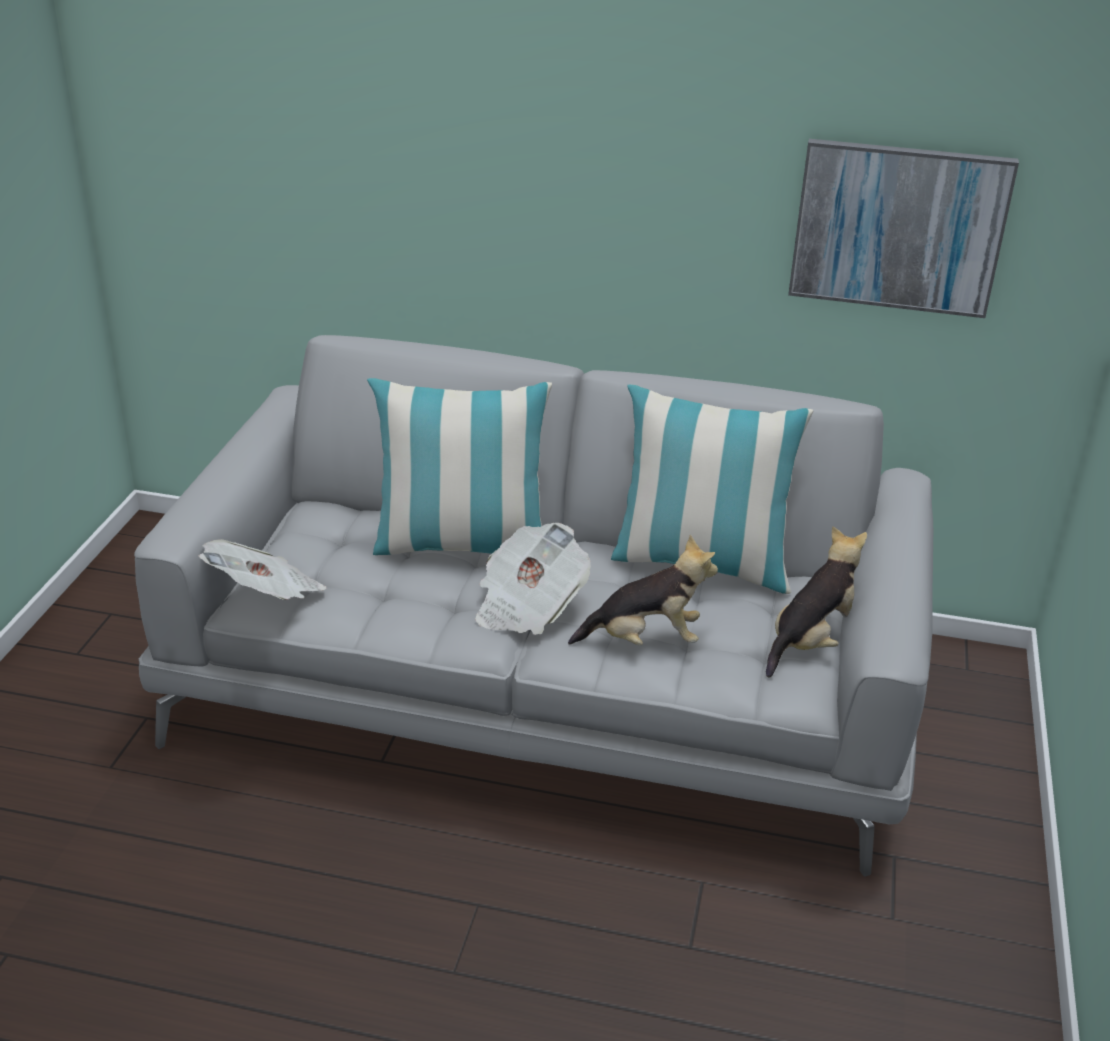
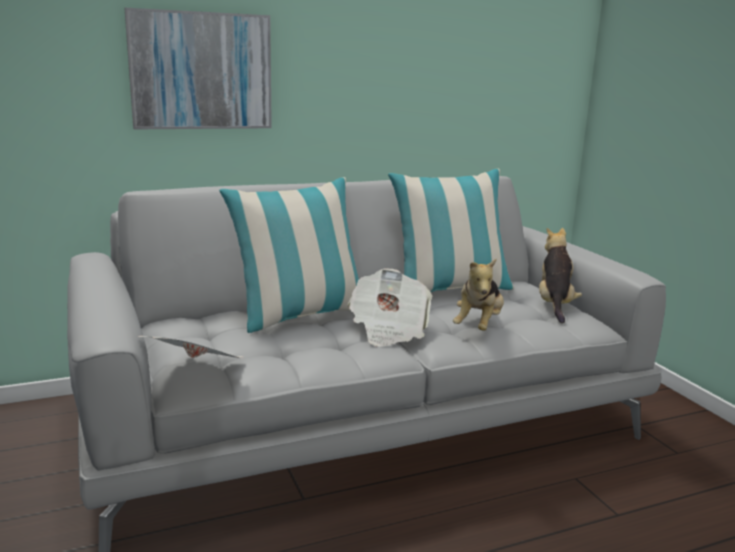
camera: 35 degrees left, 15 degrees down
plush toy [568,535,718,646] -> plush toy turned 150 degrees clockwise [453,259,504,331]
picture [788,139,1019,318] -> picture moved to [124,8,272,129]

